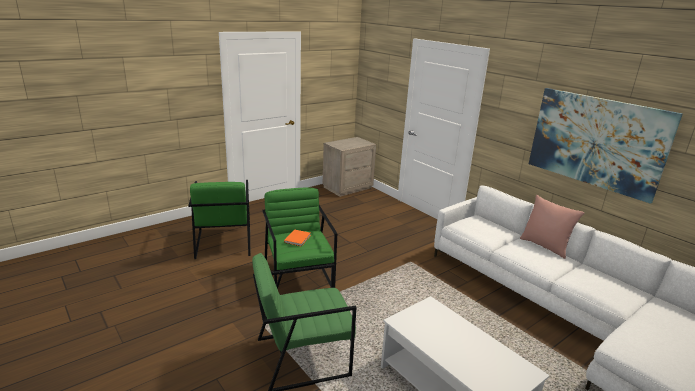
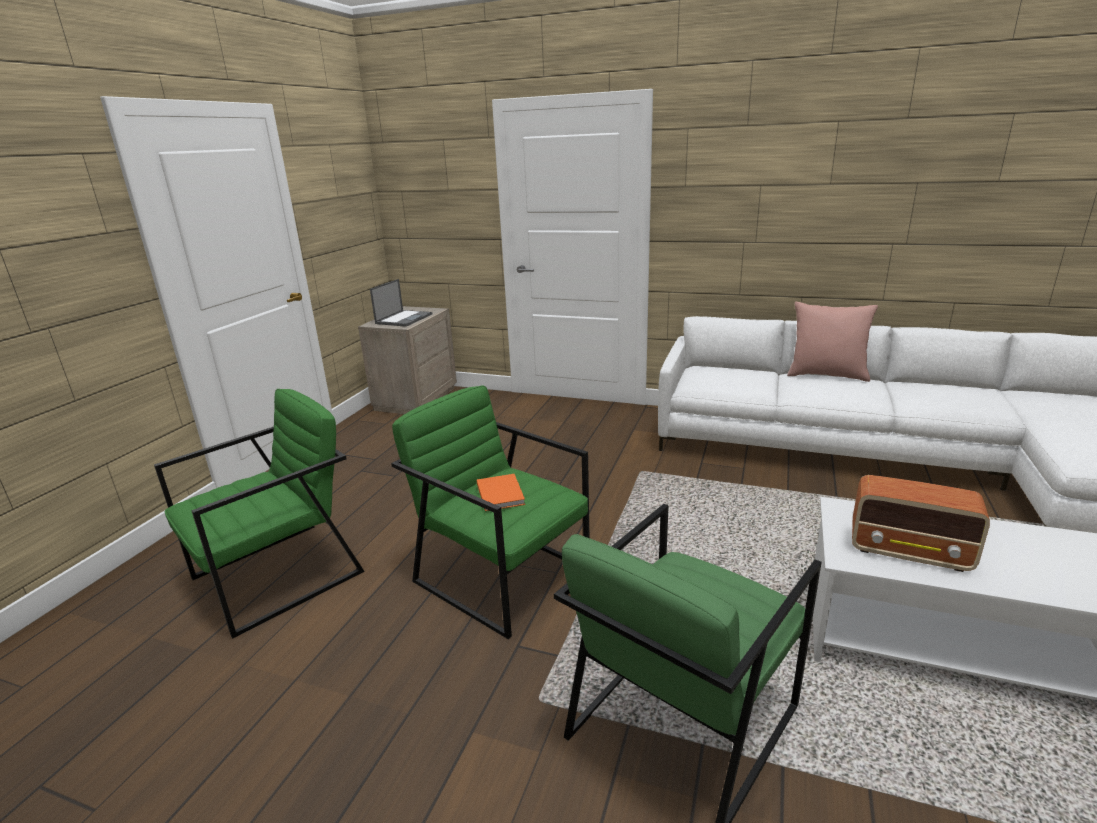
camera: 30 degrees left, 0 degrees up
green armchair [188,180,250,259] -> green armchair turned 90 degrees counterclockwise [154,389,365,639]
picture [529,88,683,204] -> none
none -> laptop [370,279,432,327]
none -> radio [852,475,990,572]

